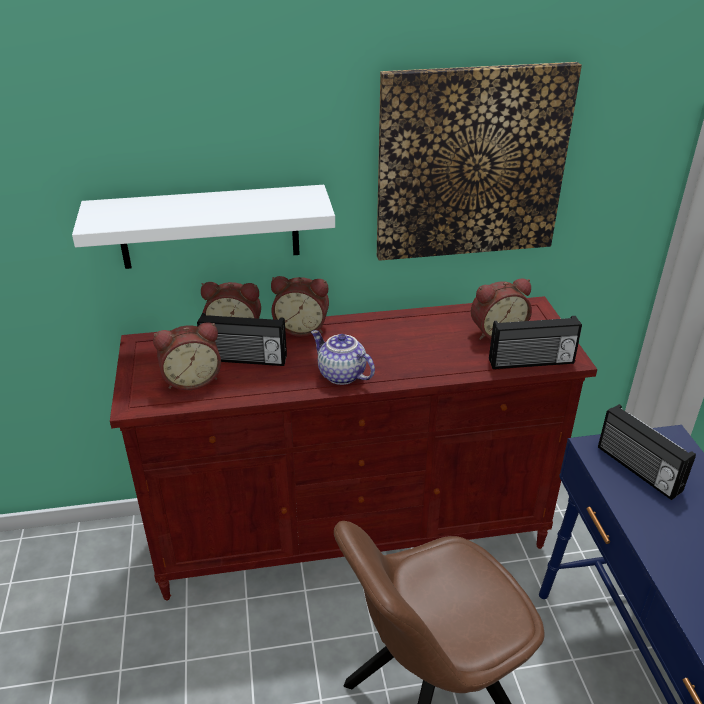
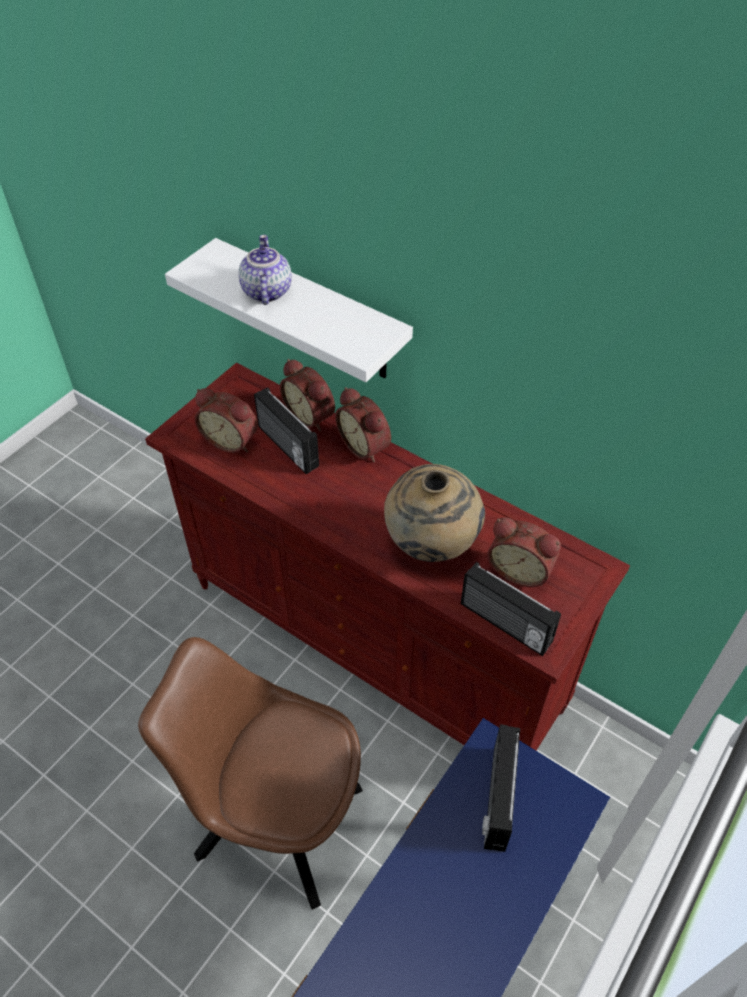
camera: 45 degrees right, 15 degrees up
teapot [311,330,375,385] -> teapot moved to [239,235,292,305]
picture [377,62,582,261] -> none
none -> beige vase [384,464,485,562]

